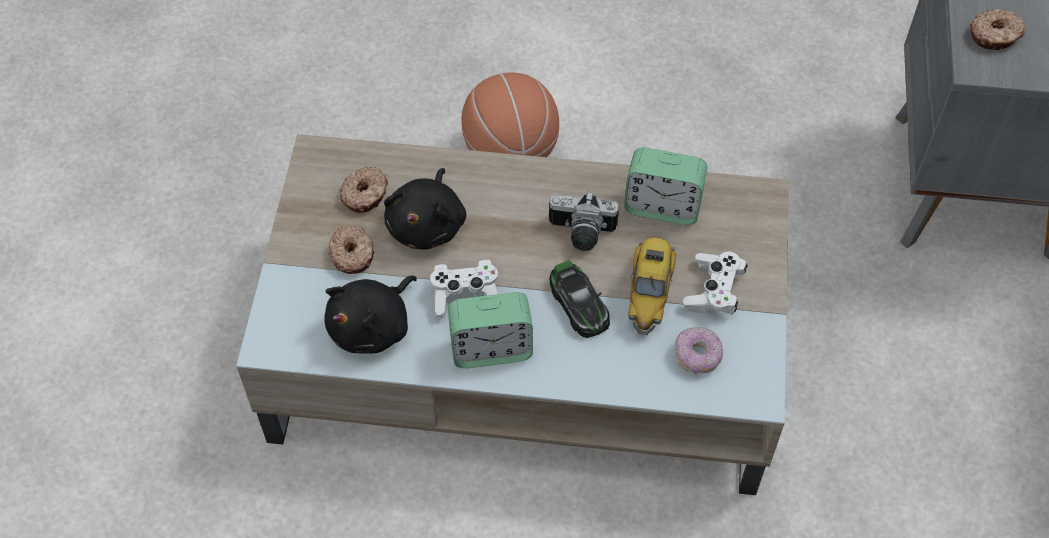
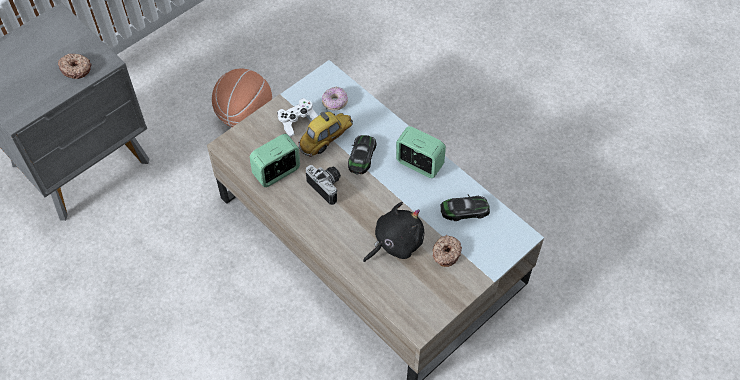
camera: 140 degrees left, 0 degrees up
black plush toy [324,275,417,353] -> toy car [441,195,490,221]
donut [340,167,388,213] -> none
white game controller [430,259,498,317] -> none
basketball [461,72,559,157] -> basketball moved to [212,69,272,127]
alarm clock [624,147,707,225] -> alarm clock turned 90 degrees counterclockwise [250,134,300,187]

